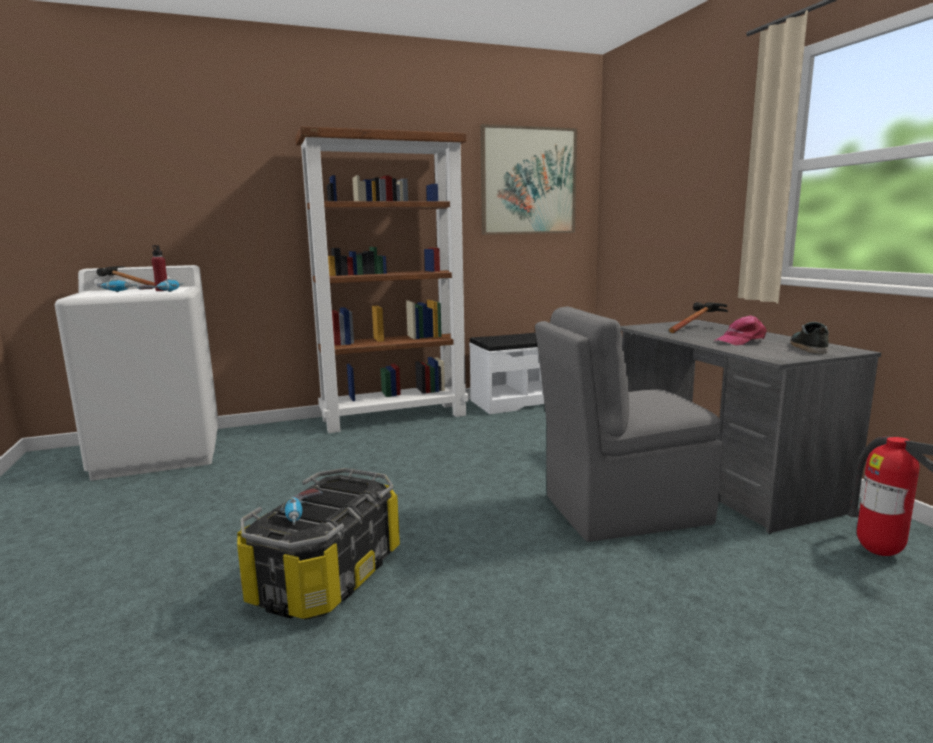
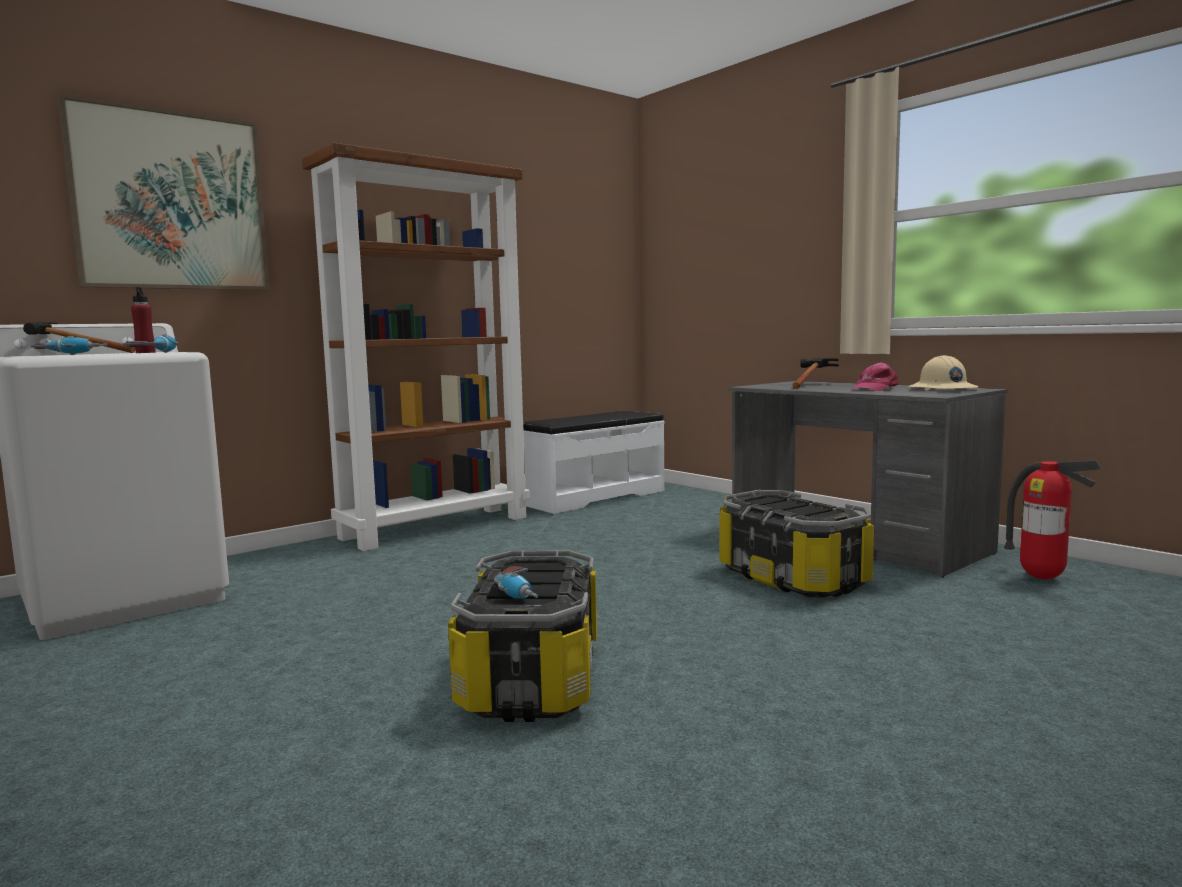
camera: 20 degrees left, 5 degrees down
picture [480,124,577,235] -> picture moved to [57,93,270,290]
grey chair [535,306,723,542] -> storage box [719,490,874,598]
shoe [790,322,829,354] -> beige hard hat [908,355,979,391]

